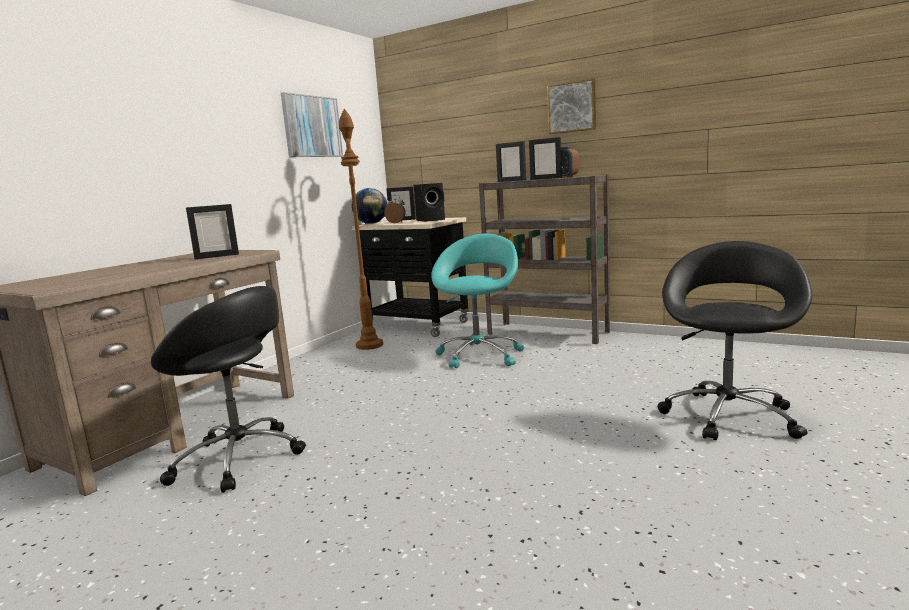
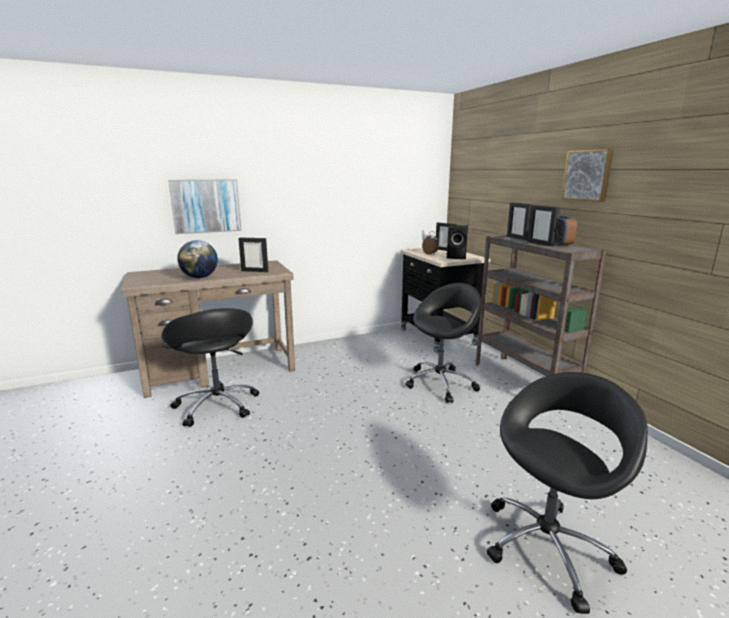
camera: 35 degrees right, 5 degrees up
picture [281,92,343,157] -> picture moved to [168,179,241,234]
brown floor lamp [339,109,383,350] -> none
globe [352,188,387,224] -> globe moved to [177,240,218,278]
turquoise office chair [431,234,524,368] -> black office chair [405,283,481,403]

